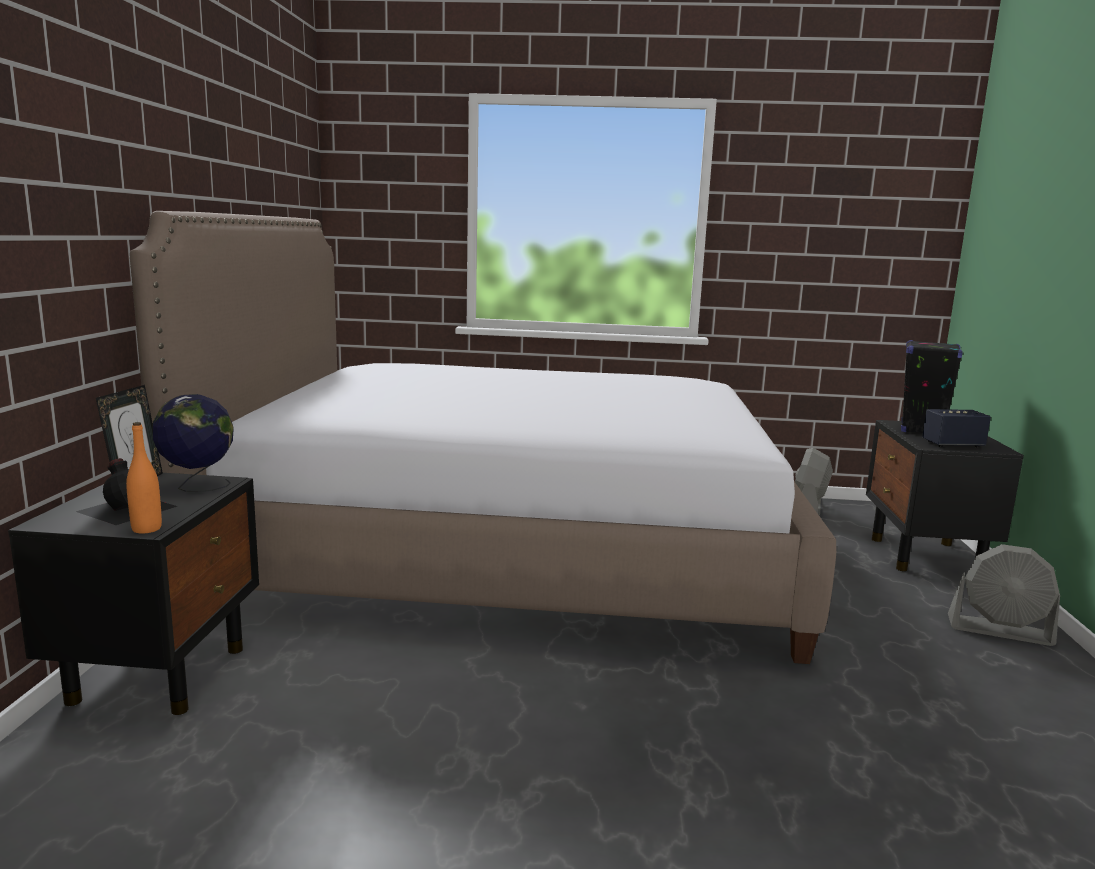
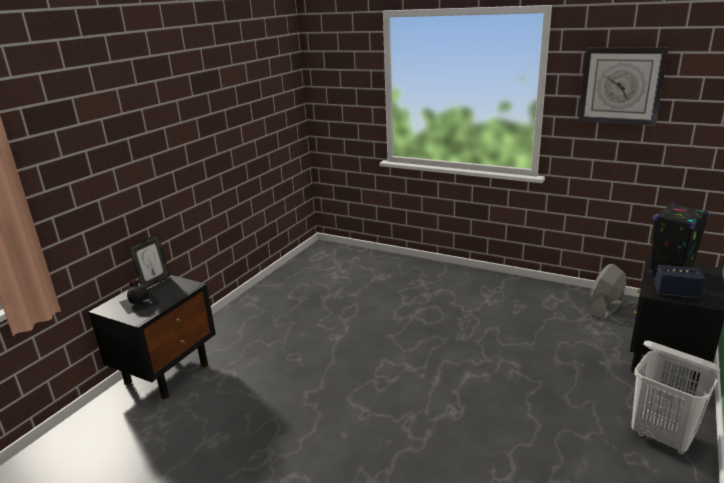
camera: 25 degrees right, 10 degrees up
orange bottle [126,422,162,534] -> none
bed [130,211,836,664] -> none
globe [153,394,234,492] -> none
grey fan [948,544,1060,646] -> white laundry basket [631,340,720,455]
none -> wall clock [578,48,669,126]

